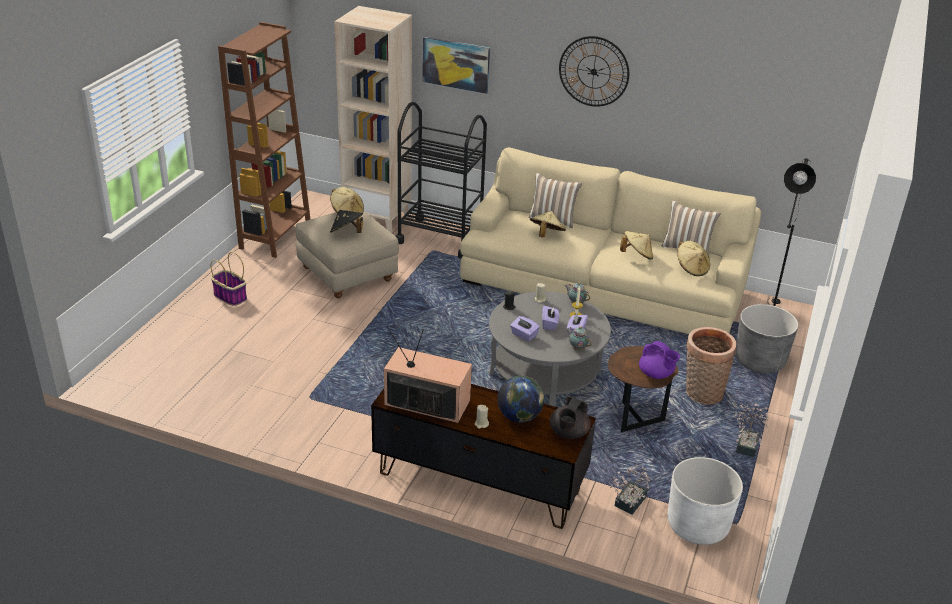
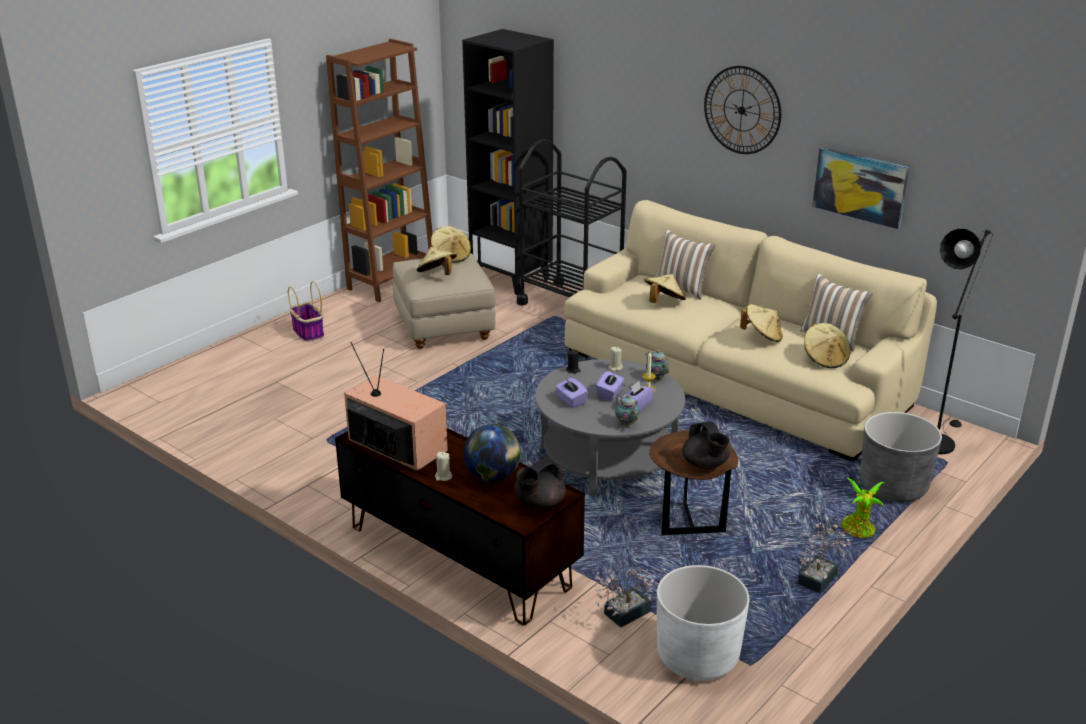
camera: 20 degrees right, 5 degrees down
black hat [330,210,363,233] -> beige hat [417,247,457,275]
beige bookcase [334,6,412,234] -> black bookcase [462,29,554,295]
picture [422,36,490,94] -> picture moved to [812,147,909,229]
purple teapot [639,341,680,379] -> black teapot [682,422,730,469]
basket [686,327,736,405] -> none
none -> potted plant [840,478,884,538]

